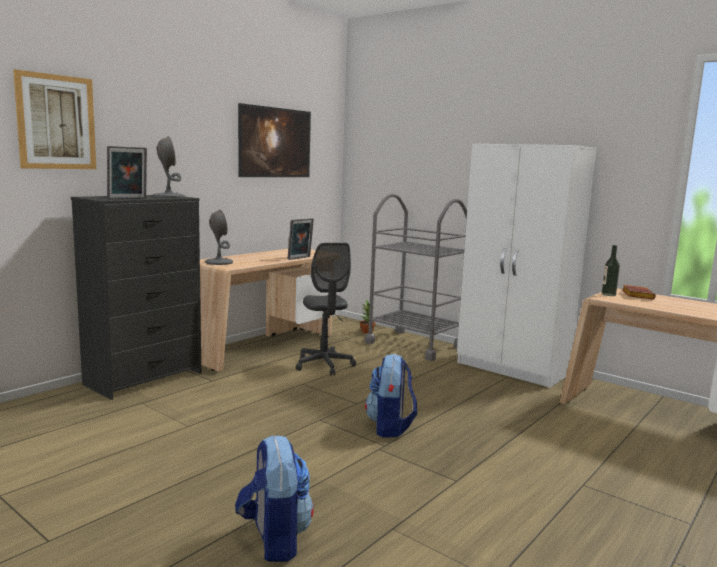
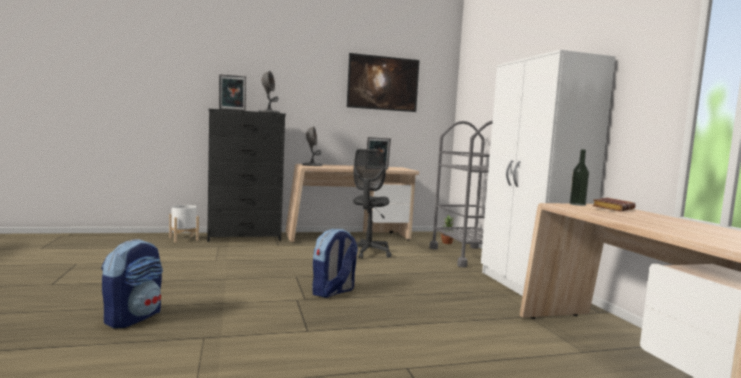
camera: 35 degrees right, 5 degrees down
picture [13,69,96,169] -> none
none -> white planter [169,205,199,243]

